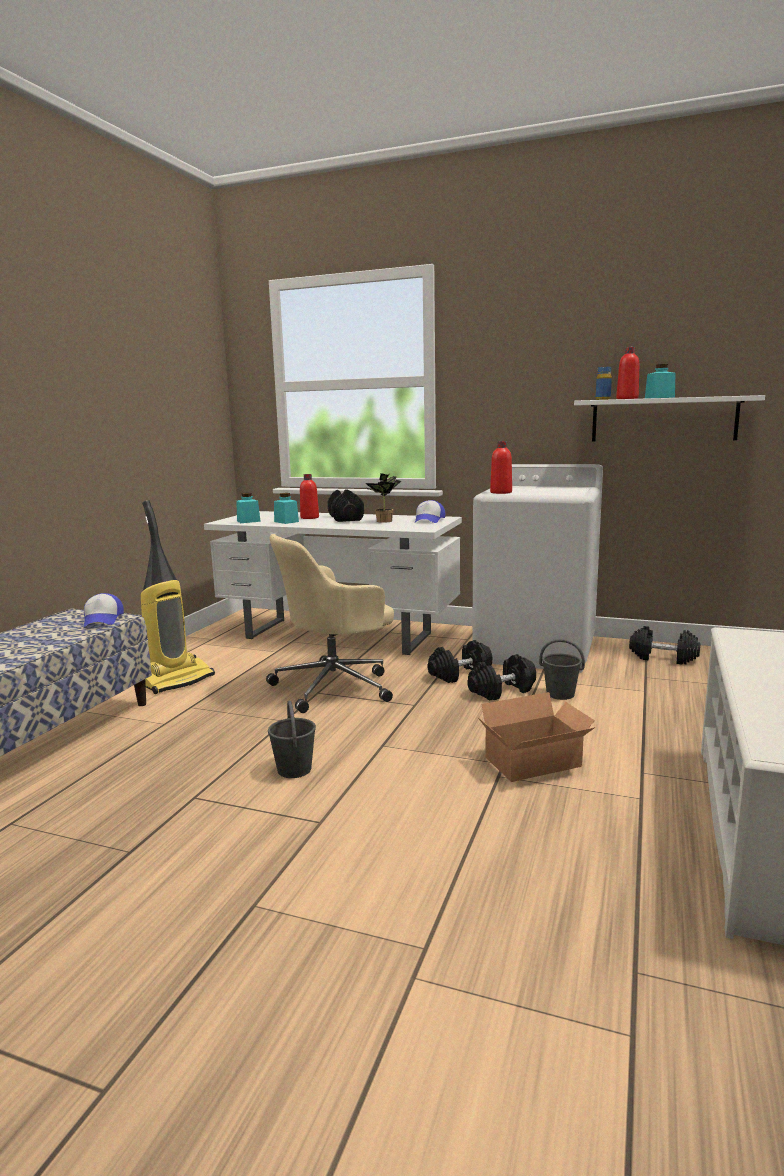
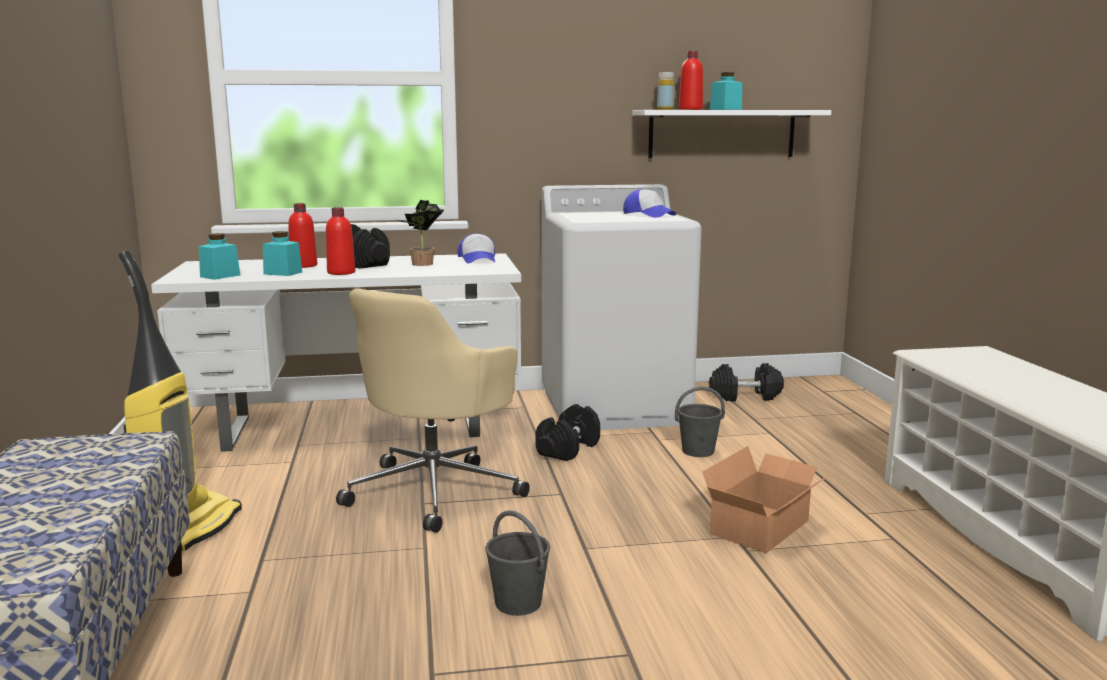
camera: 30 degrees left, 0 degrees up
cap [84,593,124,627] -> cap moved to [623,189,676,218]
black dumbbell [467,654,536,700] -> none
red bottle [490,441,512,494] -> red bottle moved to [326,207,356,275]
blue bottle [596,367,612,400] -> yellow bottle [657,72,675,110]

